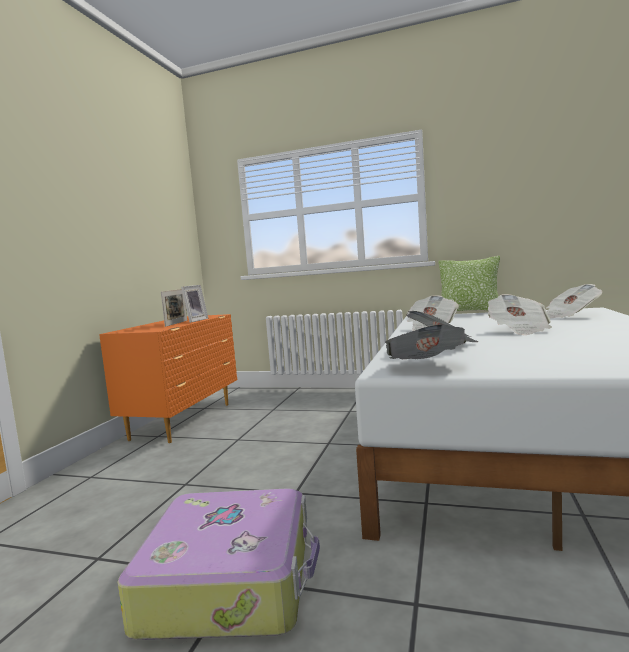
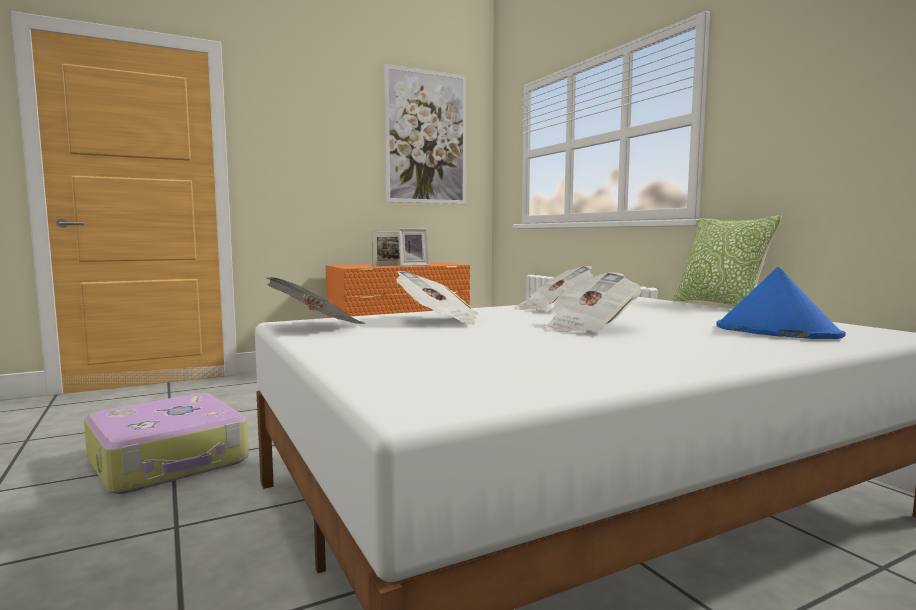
camera: 45 degrees right, 0 degrees up
newspaper [546,284,602,319] -> blue hat [716,267,846,339]
none -> picture [384,64,466,204]

